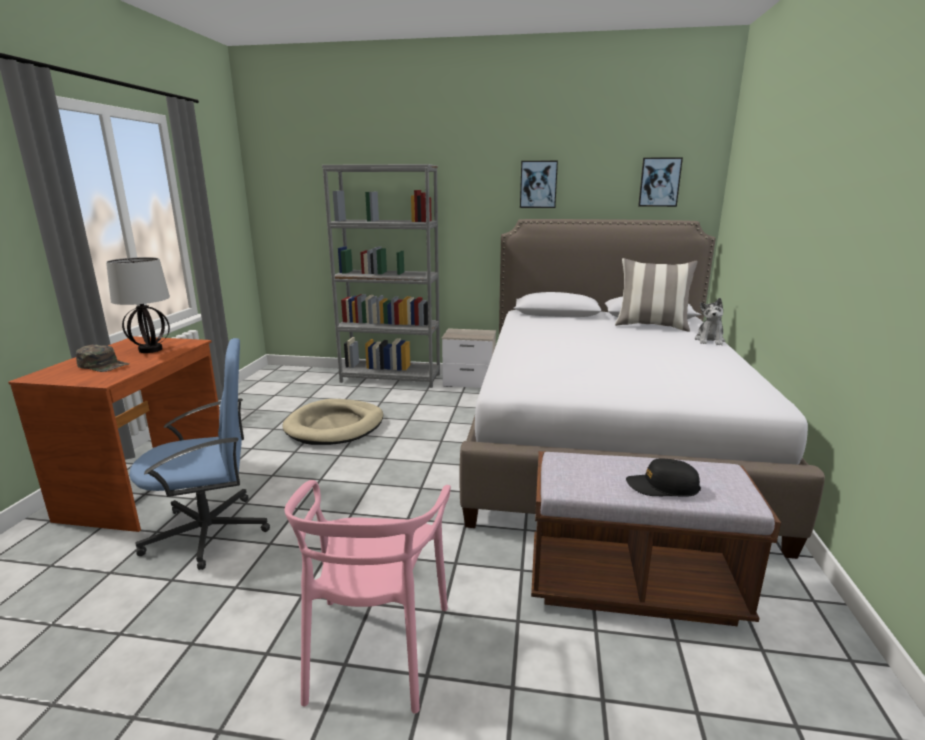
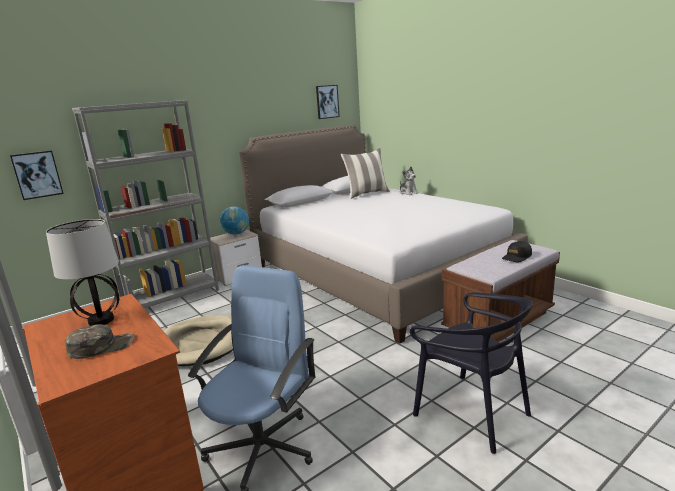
camera: 45 degrees left, 0 degrees up
pink chair [284,480,451,714] -> black chair [410,292,533,454]
picture [520,161,558,208] -> picture moved to [10,150,64,200]
none -> globe [220,206,249,235]

